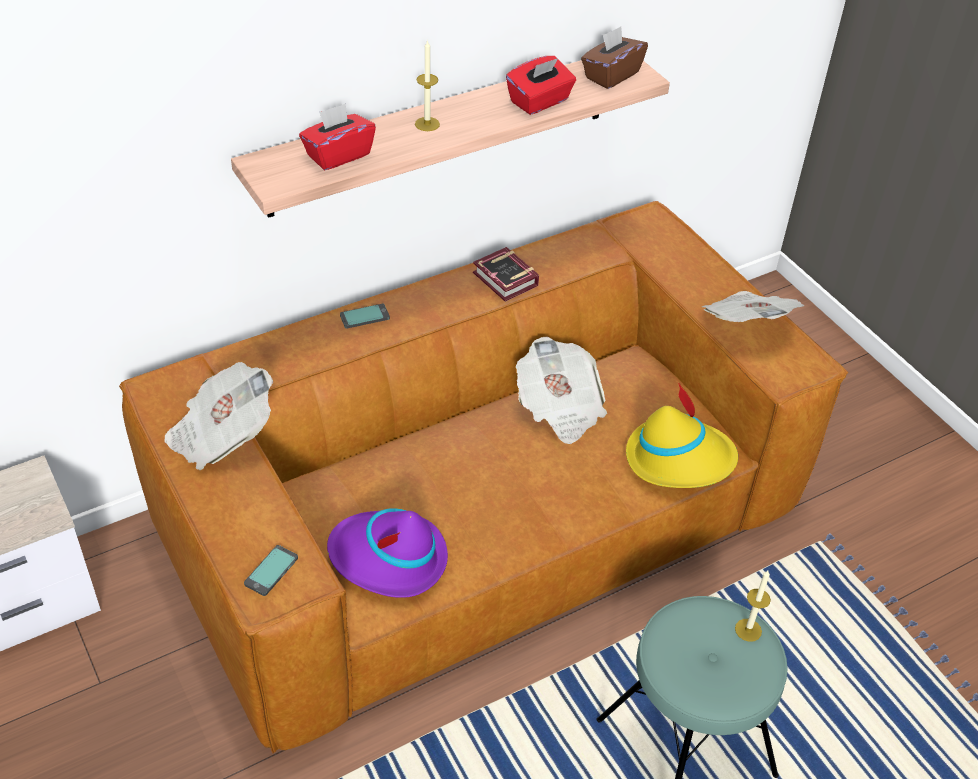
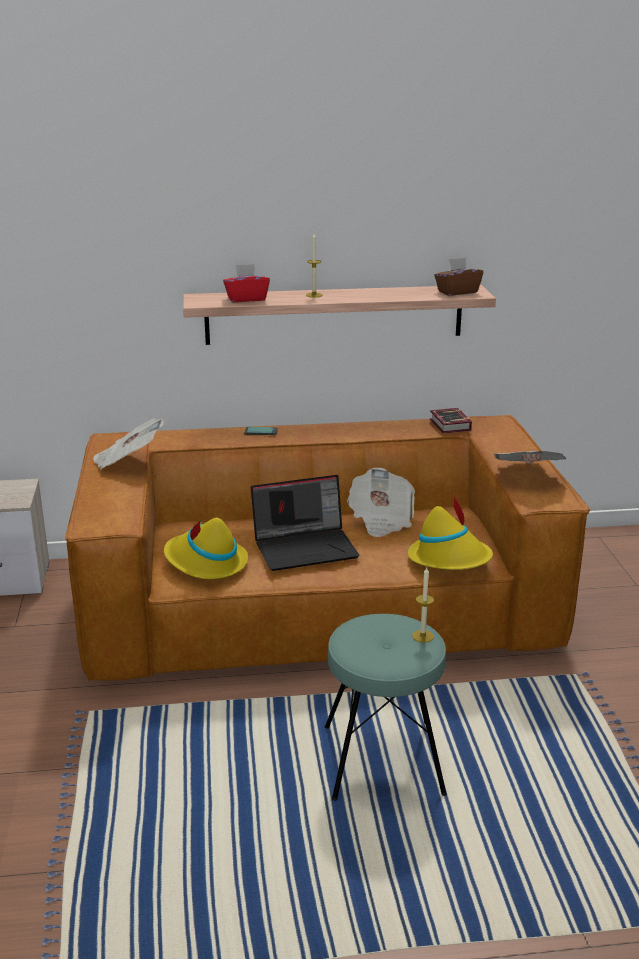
camera: 25 degrees right, 20 degrees down
phone [244,545,298,596] -> none
purple hat [327,508,448,598] -> yellow hat [164,518,248,579]
book [473,247,539,302] -> book moved to [430,408,472,434]
red tissue box [506,56,576,115] -> none
none -> laptop [251,475,359,571]

